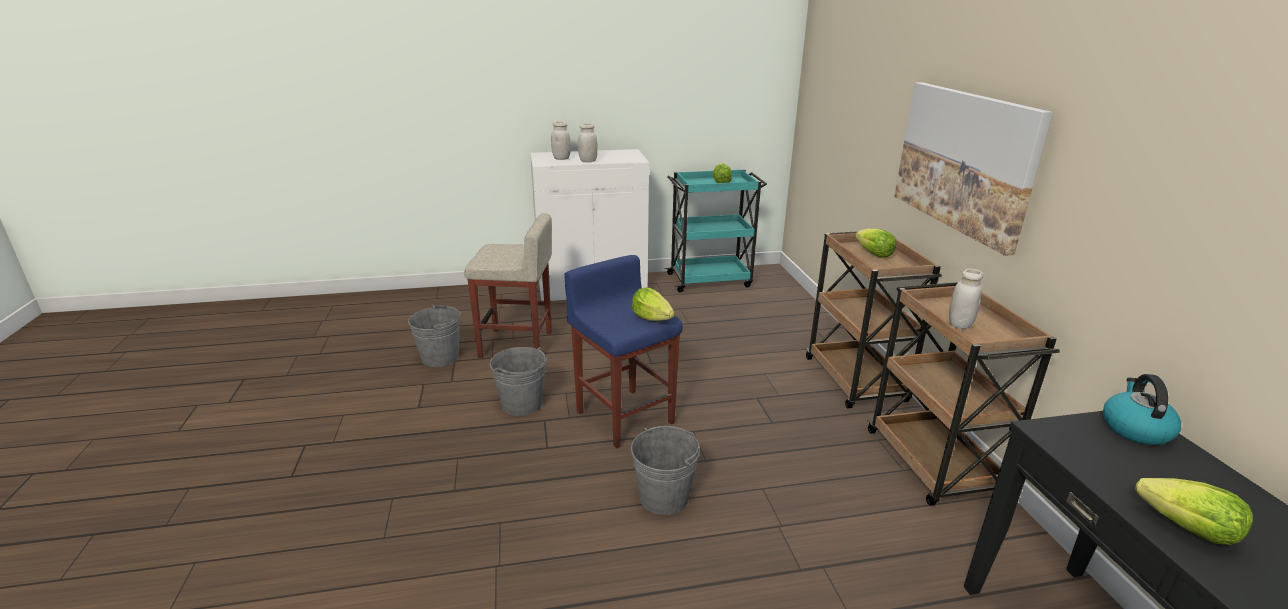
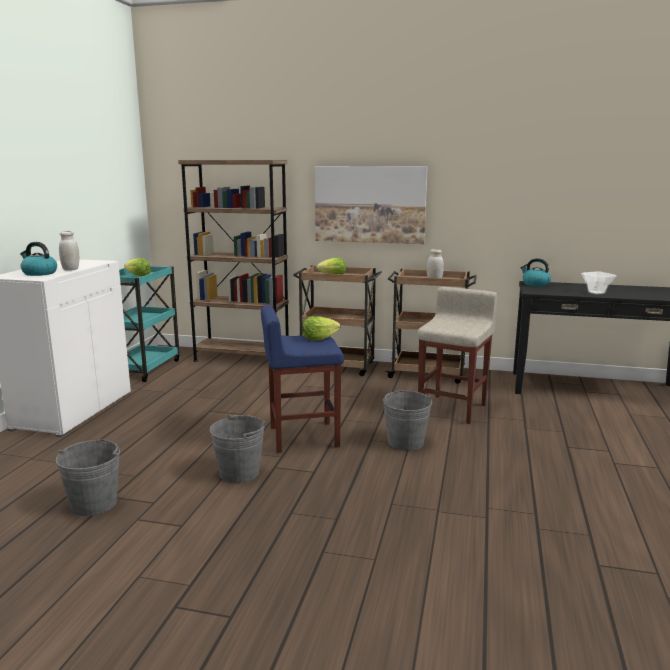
camera: 65 degrees left, 10 degrees down
beige stool [464,213,552,358] -> beige stool moved to [418,287,498,424]
white jar [551,122,571,160] -> kettle [20,242,57,276]
lettuce [1135,478,1253,545] -> bowl [581,272,616,295]
none -> brown bookcase [178,160,289,362]

